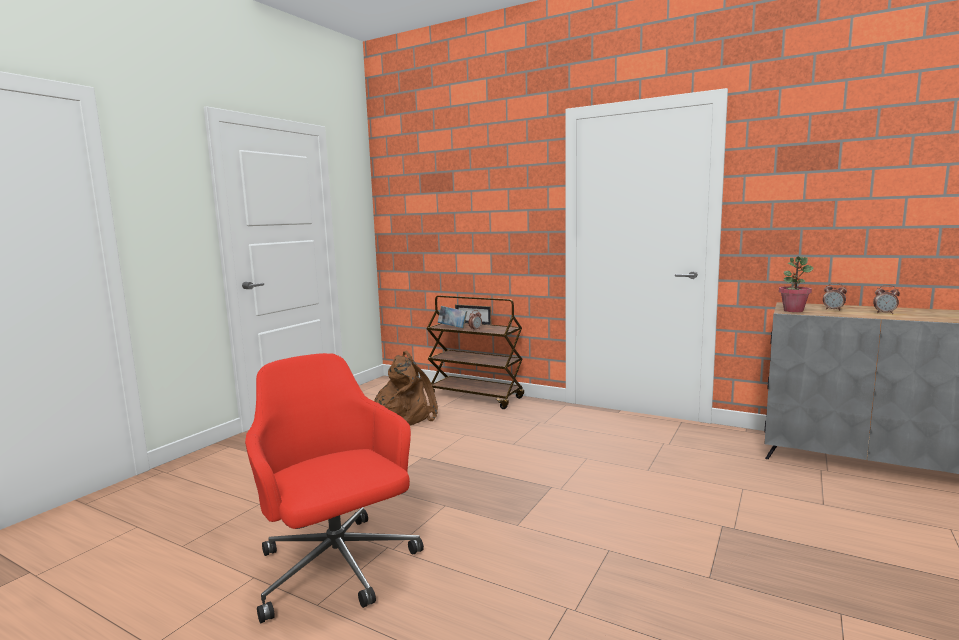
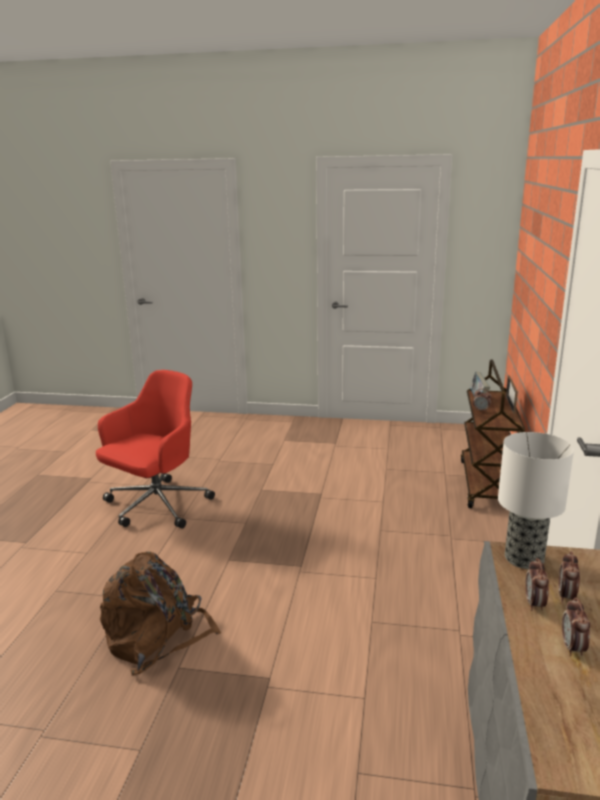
camera: 70 degrees right, 10 degrees up
brown backpack [374,351,438,425] -> brown backpack moved to [100,552,221,675]
potted plant [779,257,814,312] -> table lamp [498,432,574,569]
none -> alarm clock [525,558,549,611]

